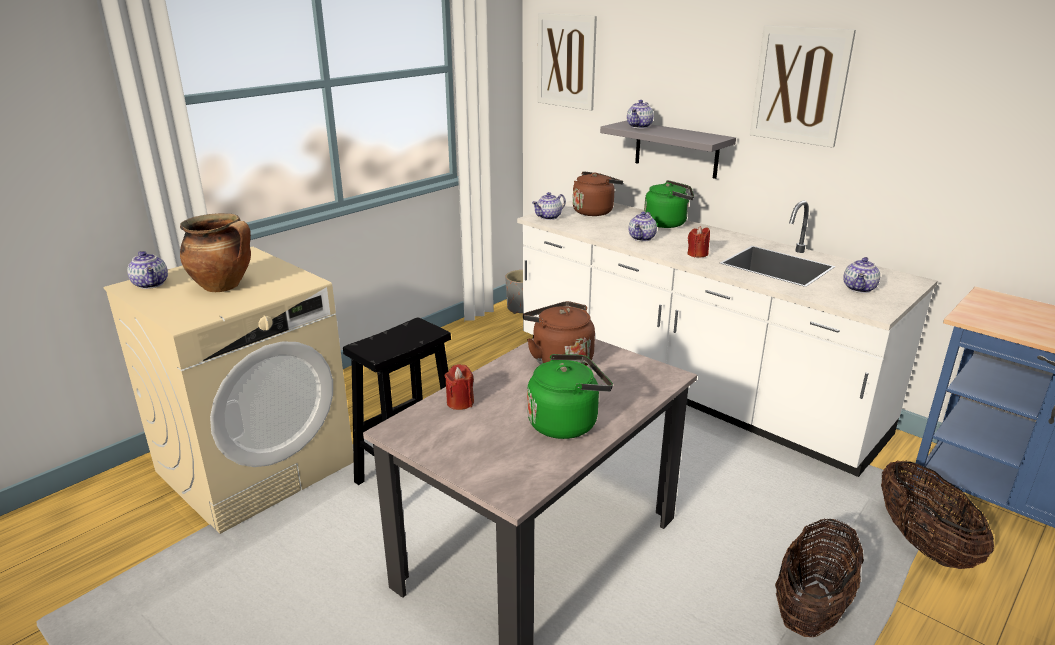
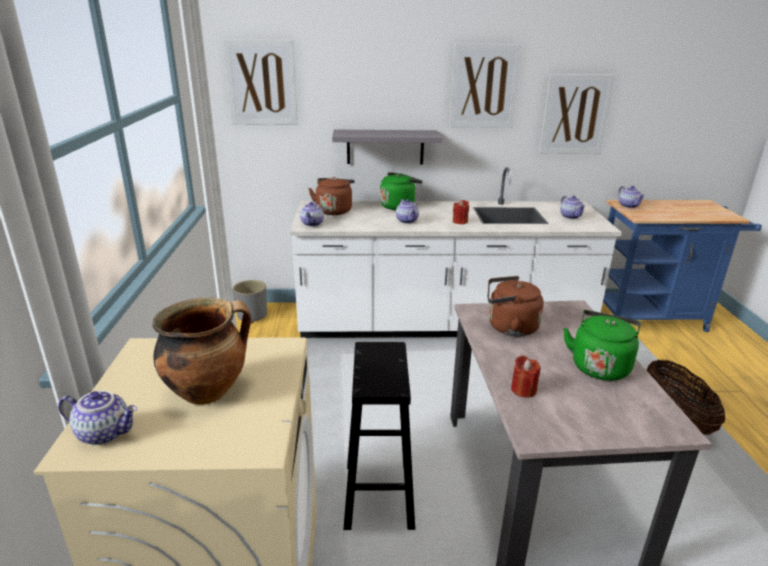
camera: 45 degrees left, 0 degrees up
teapot [627,100,654,129] -> teapot moved to [618,186,645,208]
basket [881,460,994,569] -> none
none -> picture [539,74,615,154]

